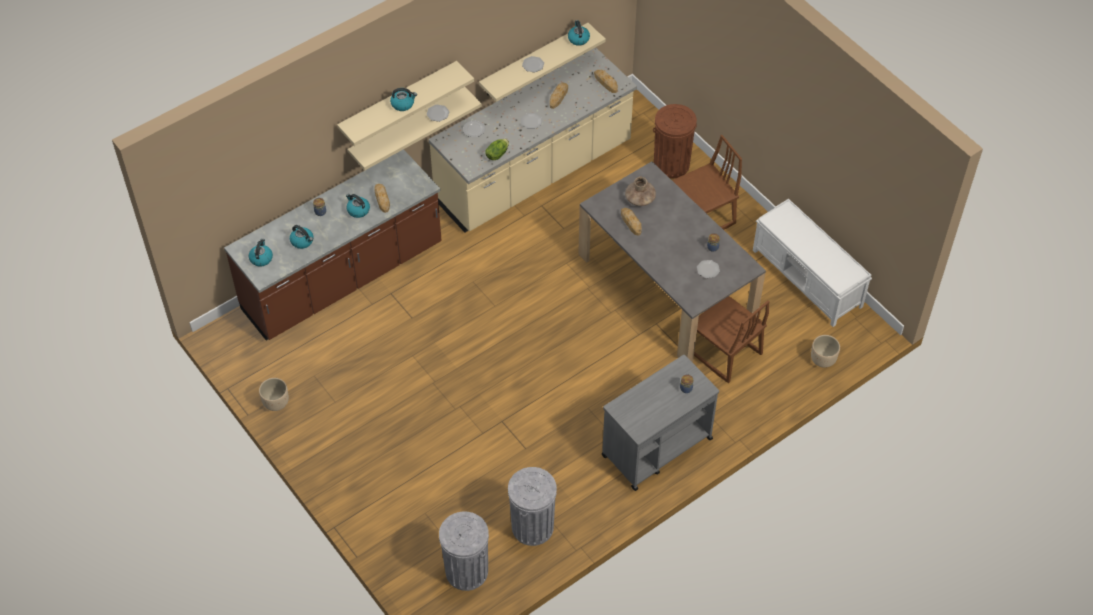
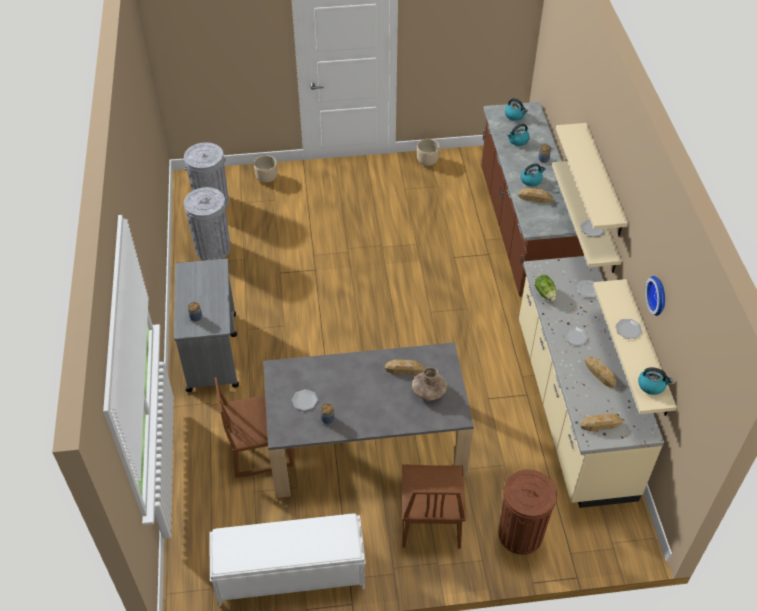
camera: 120 degrees right, 5 degrees down
kettle [390,88,417,111] -> none
beige planter [811,335,840,368] -> beige planter moved to [254,155,277,183]
none -> wall clock [645,276,665,316]

